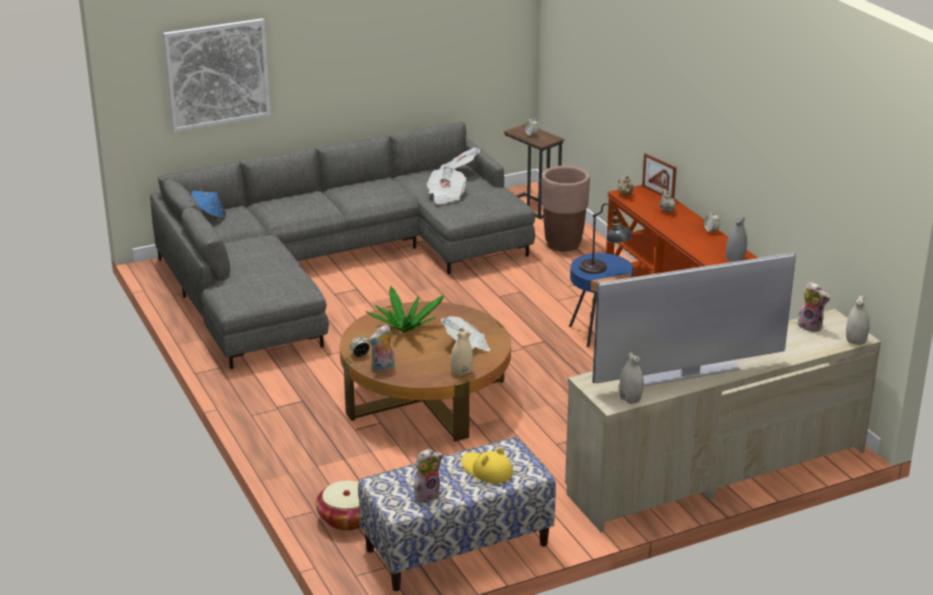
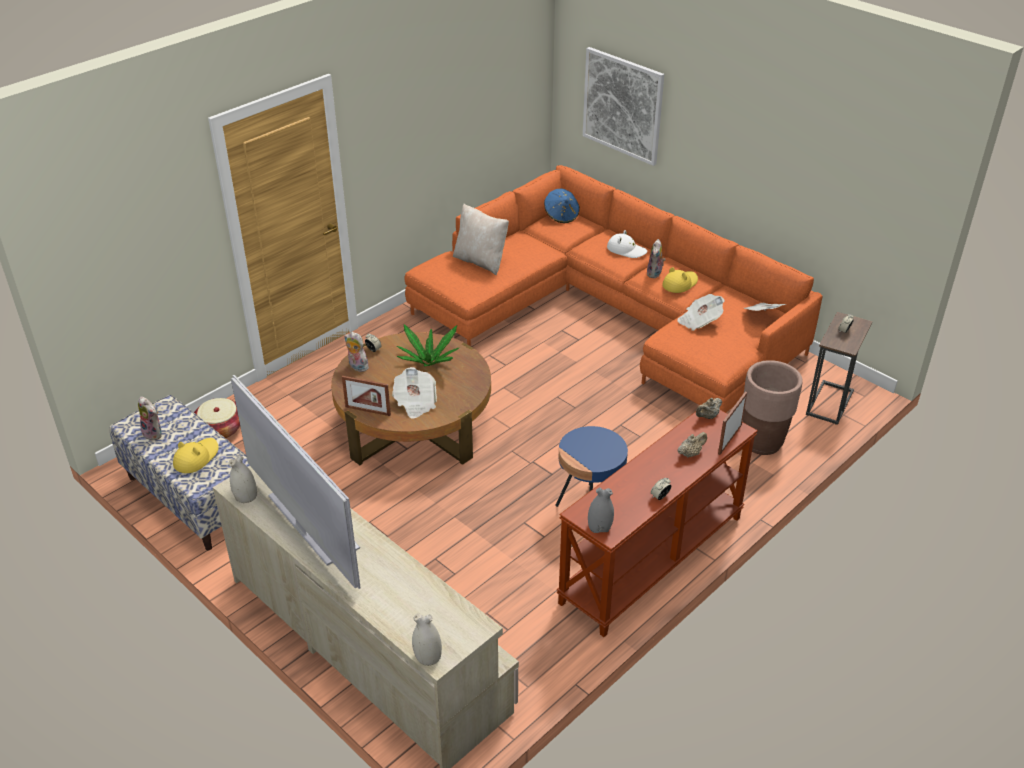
camera: 70 degrees right, 10 degrees up
grey sofa [150,122,535,369] -> orange sofa [404,165,823,413]
beige vase [451,330,473,376] -> picture frame [342,376,391,416]
grey table lamp [579,203,633,274] -> none
plush toy [797,282,830,332] -> plush toy moved to [647,239,666,278]
none -> beige pillow [453,204,509,275]
none -> white hat [607,230,647,258]
none -> yellow hat [662,267,698,293]

